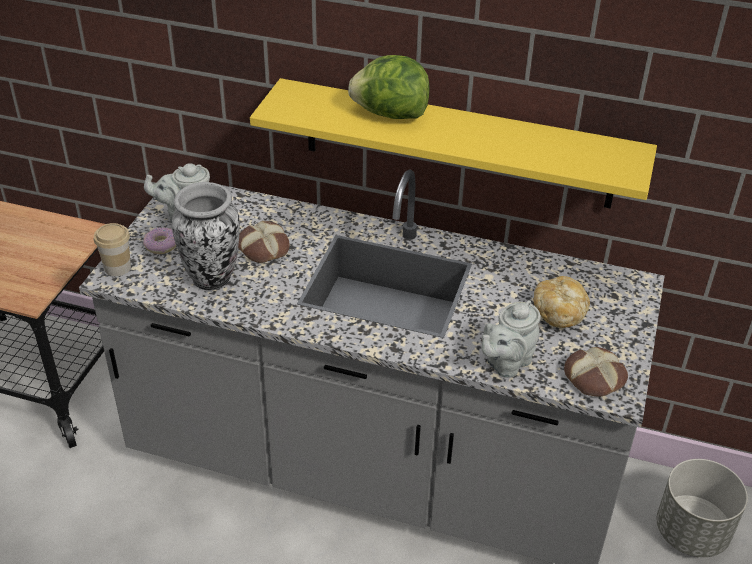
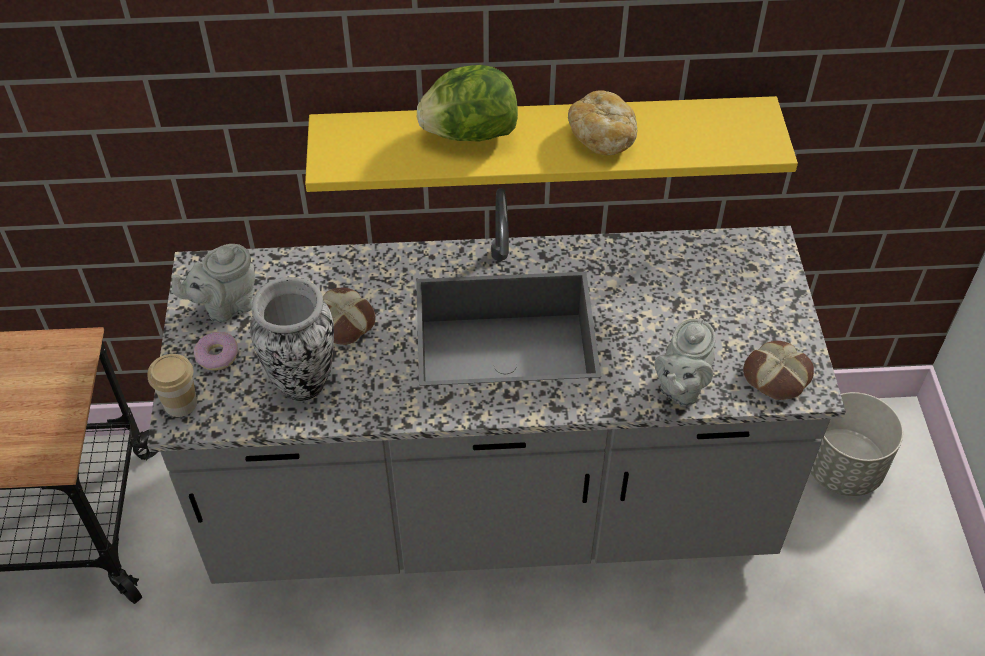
camera: 20 degrees left, 10 degrees up
bread [533,276,590,328] -> bread moved to [568,90,637,155]

